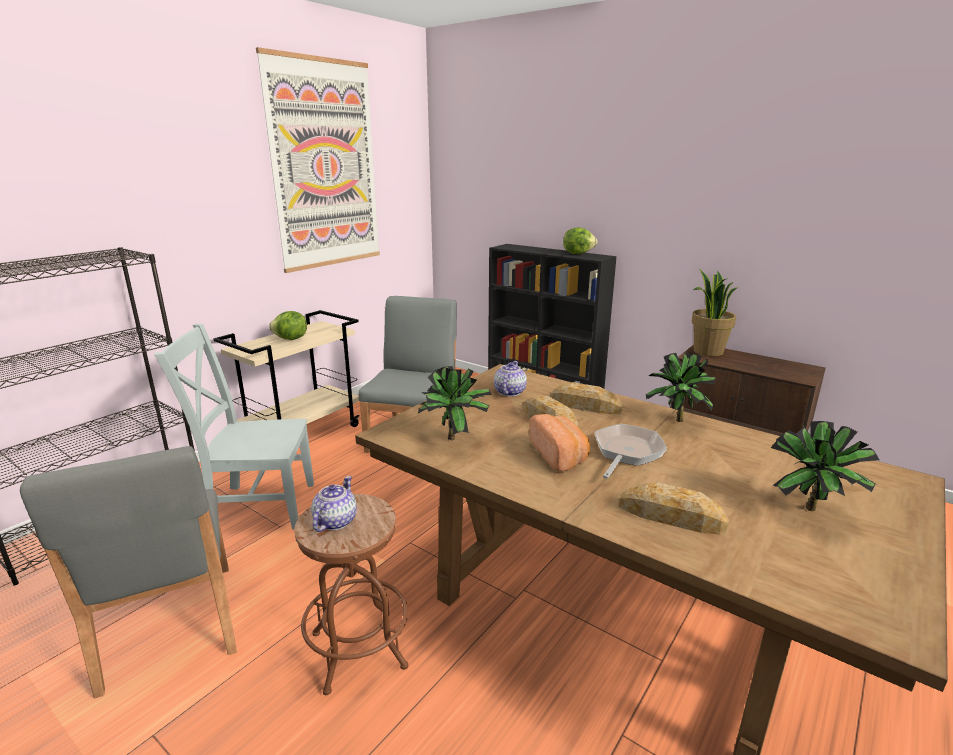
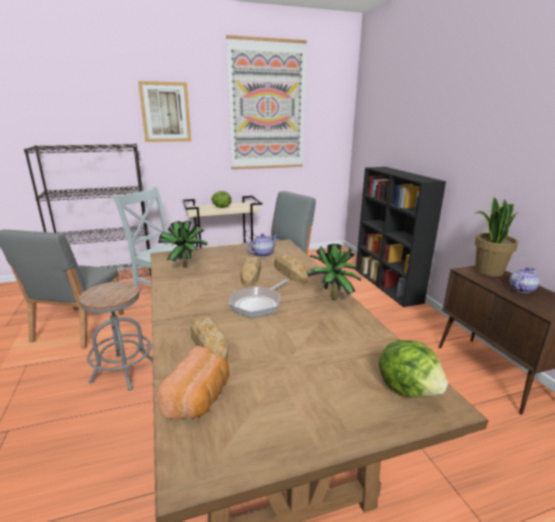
camera: 35 degrees right, 0 degrees up
brown stool [294,494,408,695] -> grey stool [79,281,153,391]
teapot [311,476,357,532] -> teapot moved to [509,267,540,293]
bread [529,414,590,472] -> bread moved to [157,346,229,419]
lettuce [563,227,598,254] -> lettuce moved to [379,340,448,397]
frying pan [595,424,667,479] -> frying pan turned 150 degrees clockwise [229,279,288,318]
potted plant [771,421,880,511] -> none
none -> picture [138,81,191,142]

